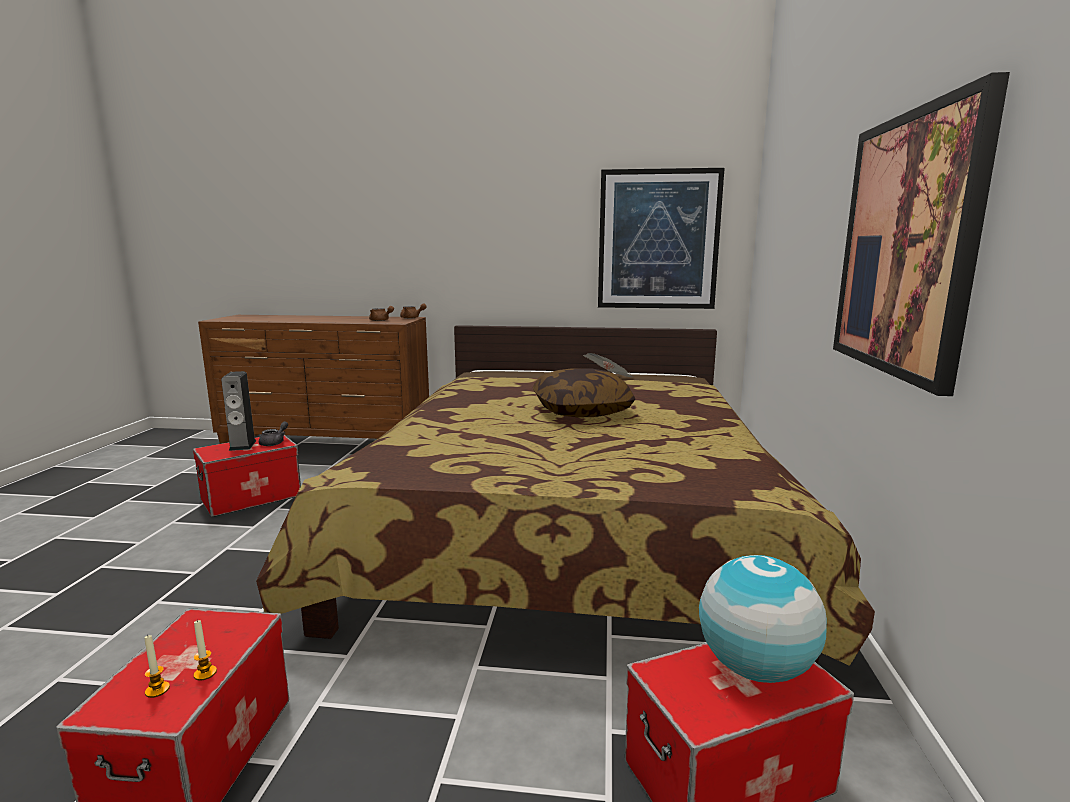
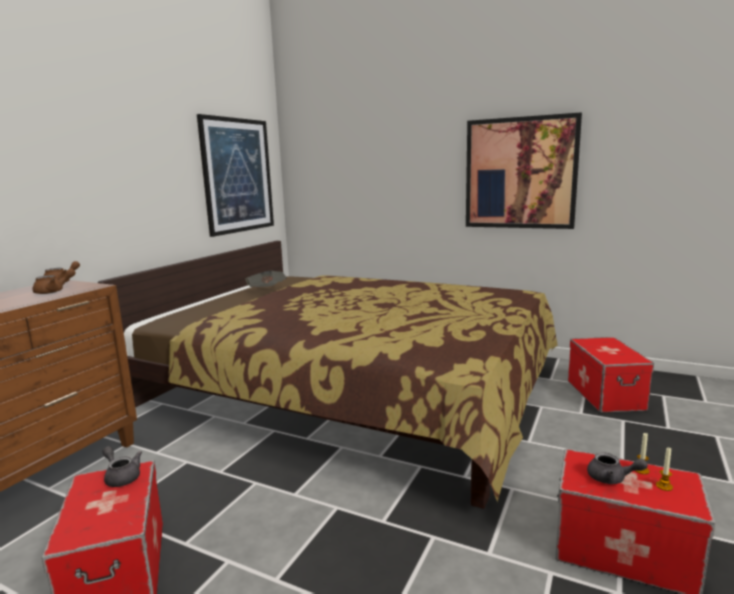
camera: 70 degrees left, 0 degrees up
speaker [221,371,257,451] -> none
pillow [533,368,635,417] -> none
globe [699,555,827,683] -> none
none -> grey teapot [587,452,648,484]

